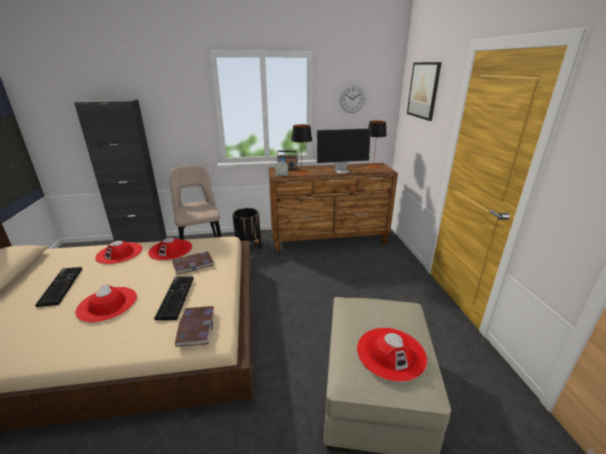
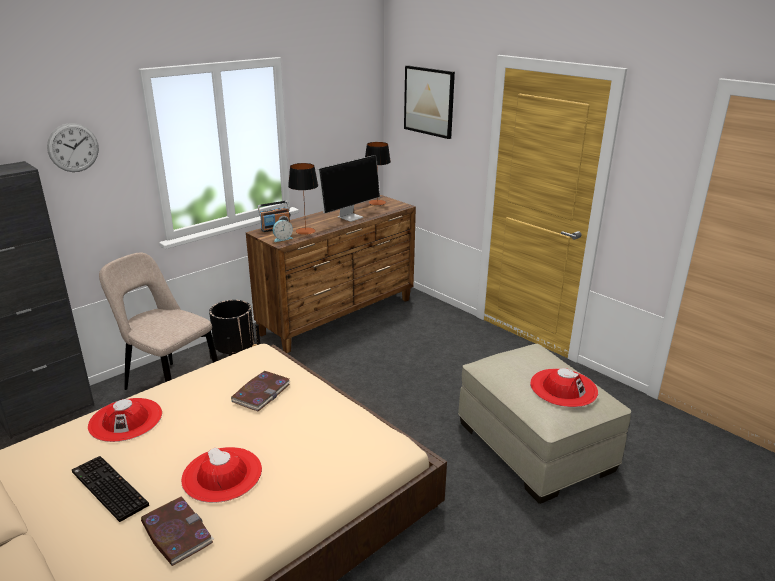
camera: 35 degrees left, 0 degrees up
red hat [148,237,192,261] -> none
keyboard [154,276,194,320] -> none
book [175,306,215,347] -> book moved to [141,496,214,566]
wall clock [340,85,365,113] -> wall clock moved to [47,123,99,172]

